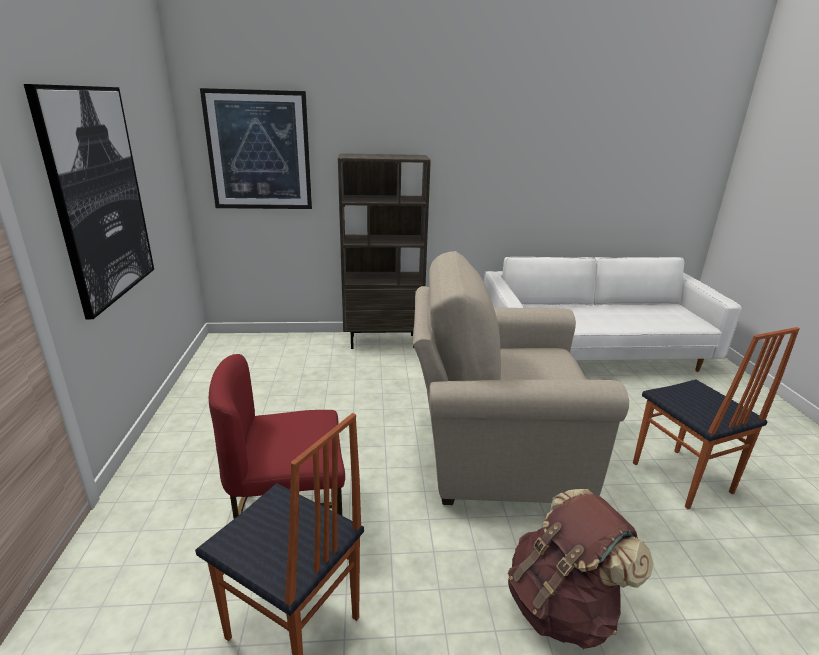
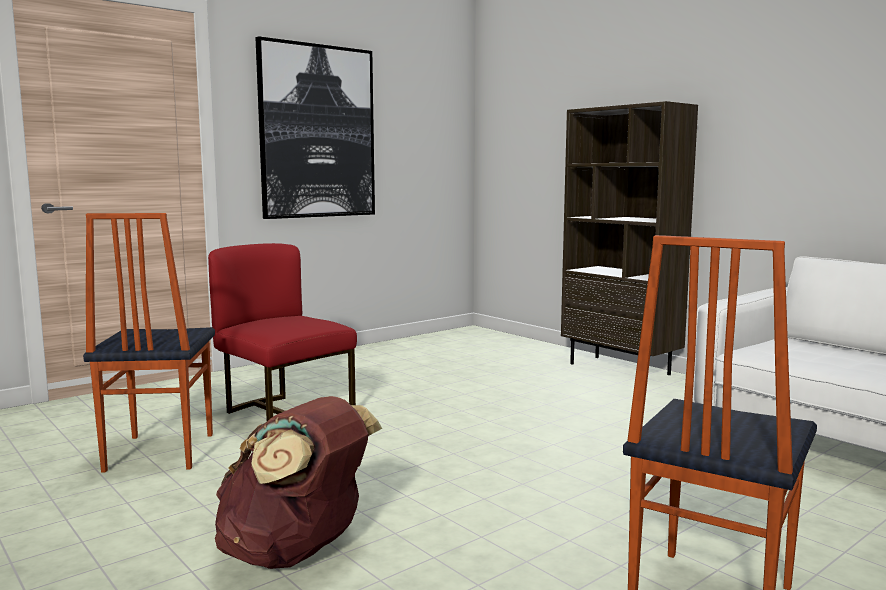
camera: 55 degrees right, 15 degrees down
picture [200,88,312,209] -> none
beige armchair [413,251,629,505] -> none

